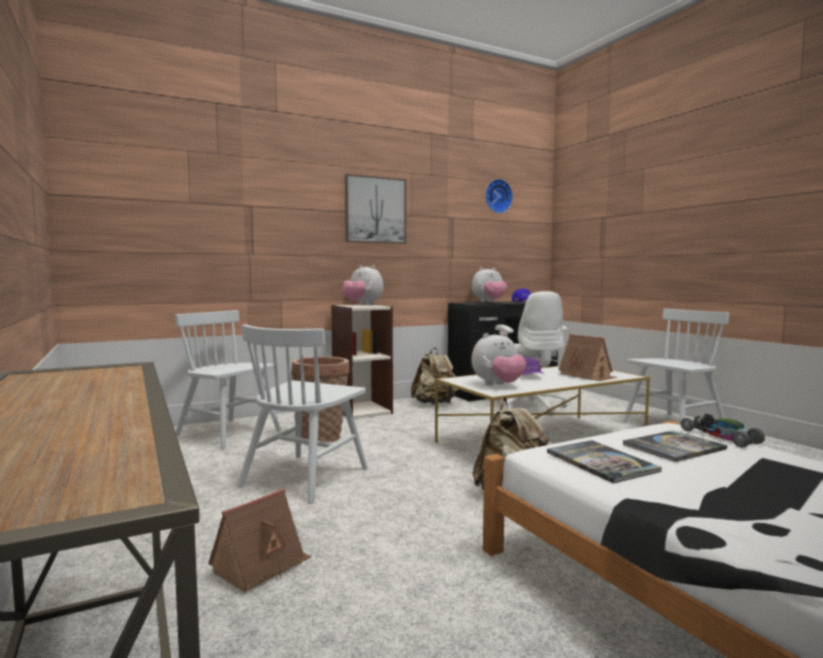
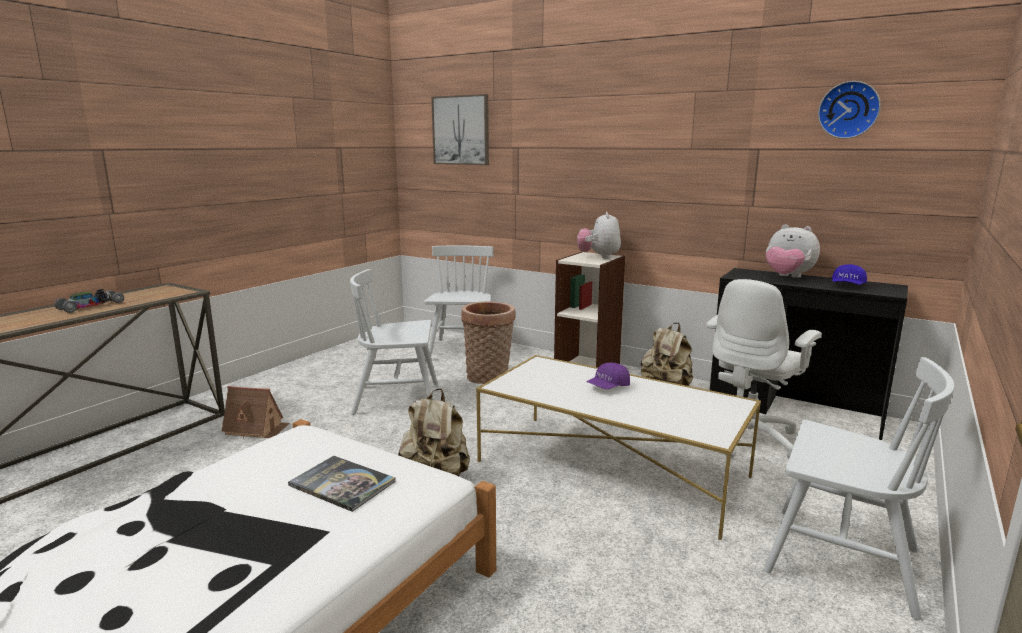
camera: 60 degrees right, 10 degrees up
picture [345,174,406,244] -> picture moved to [431,94,489,165]
plush toy [472,332,526,385] -> none
book [547,440,662,483] -> none
toy house [558,334,618,381] -> none
toy car [680,414,765,447] -> toy car moved to [54,289,124,313]

